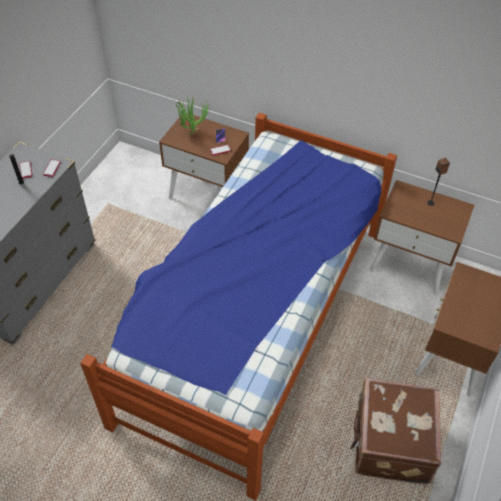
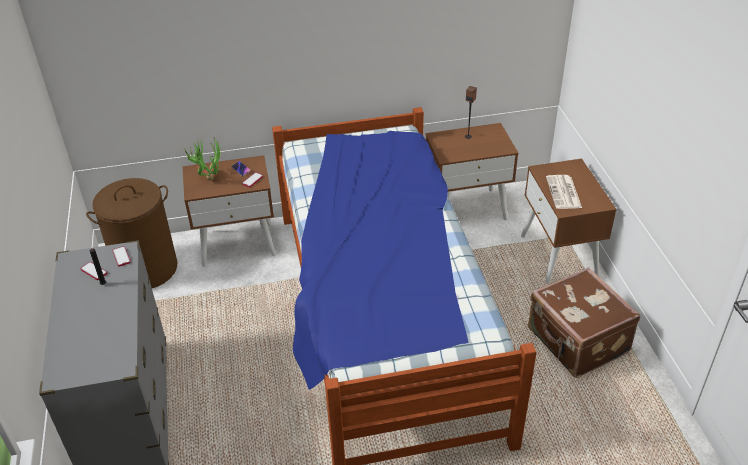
camera: 35 degrees left, 10 degrees down
none -> brown laundry basket [86,178,177,288]
none -> newspaper [546,175,582,209]

